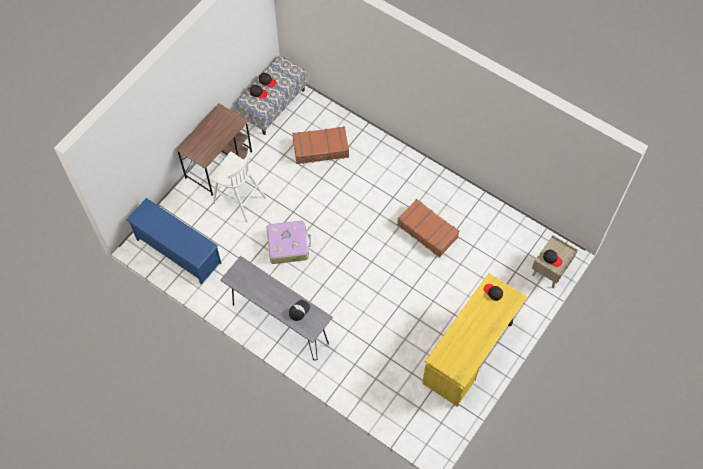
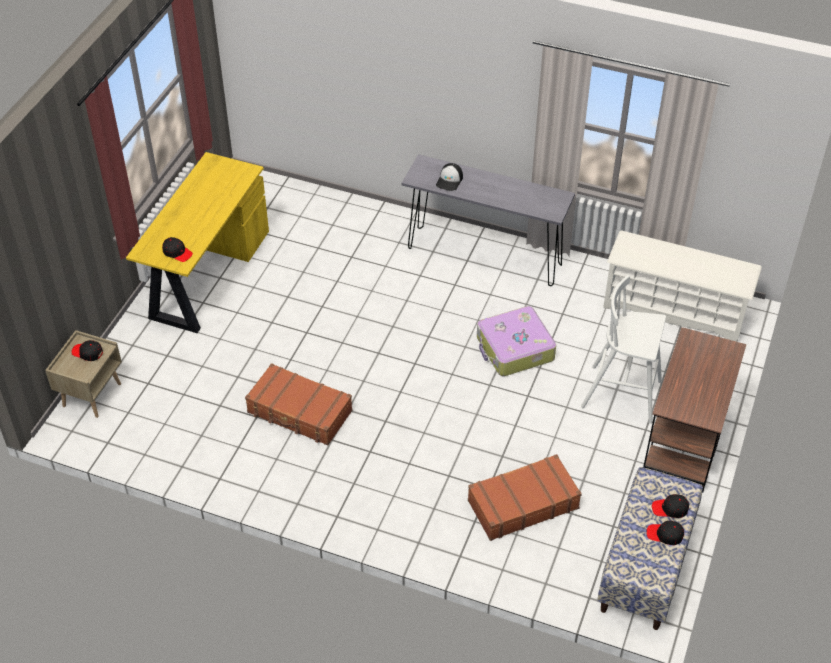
camera: 165 degrees right, 15 degrees down
blue shoe rack [126,198,221,284] -> white shoe rack [603,230,762,342]

